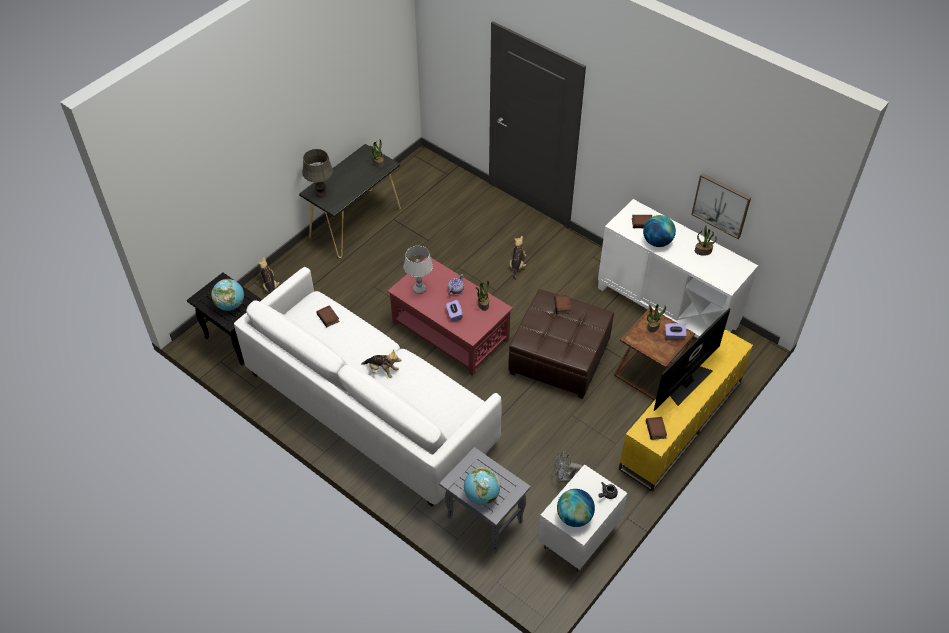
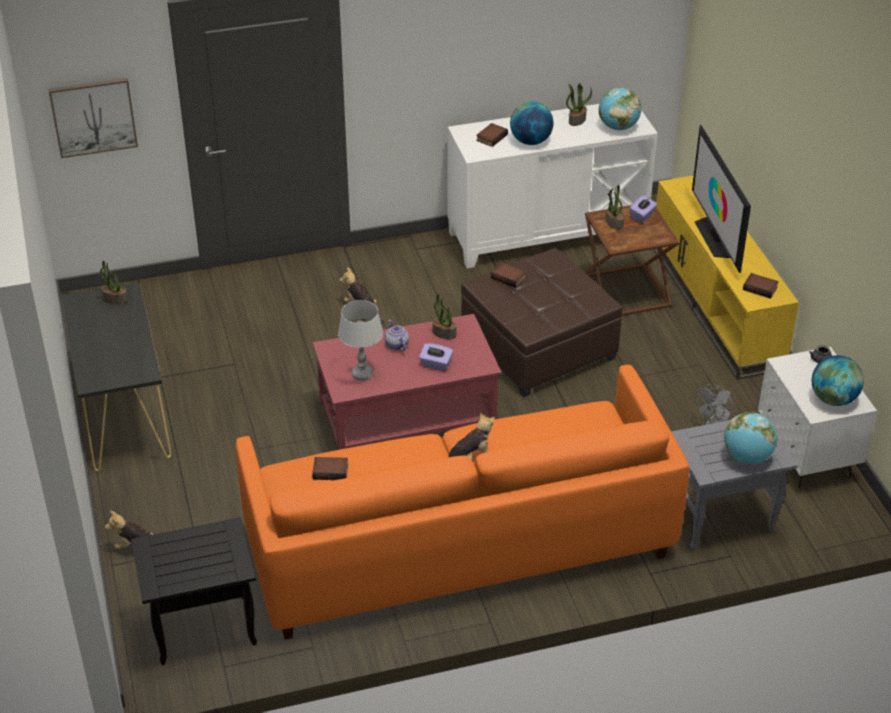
camera: 55 degrees left, 10 degrees down
globe [211,279,244,311] -> globe moved to [599,87,642,130]
white sofa [234,267,502,506] -> orange sofa [236,365,690,640]
grey table lamp [303,149,333,197] -> none
picture [691,173,751,239] -> picture moved to [48,78,138,158]

